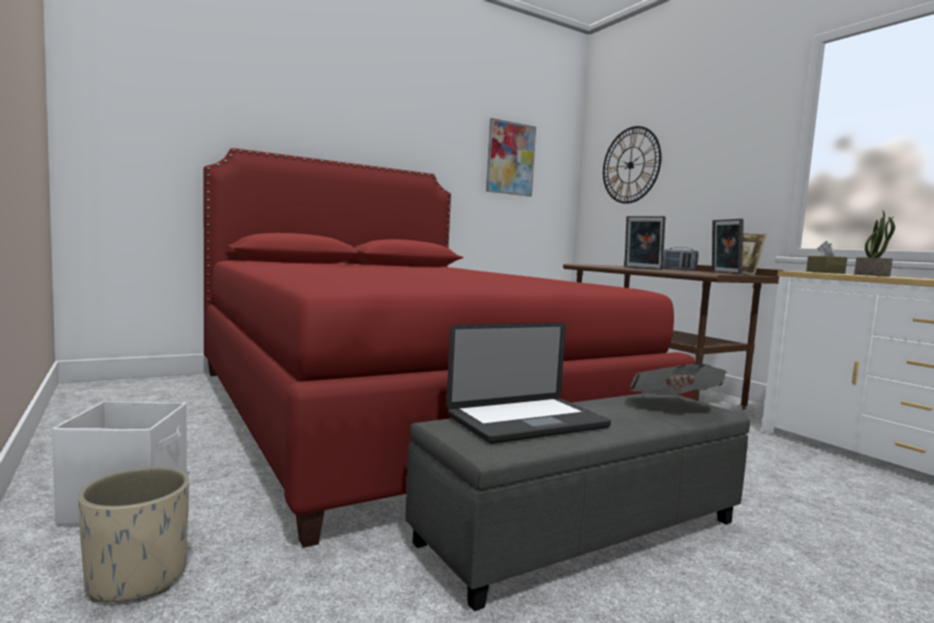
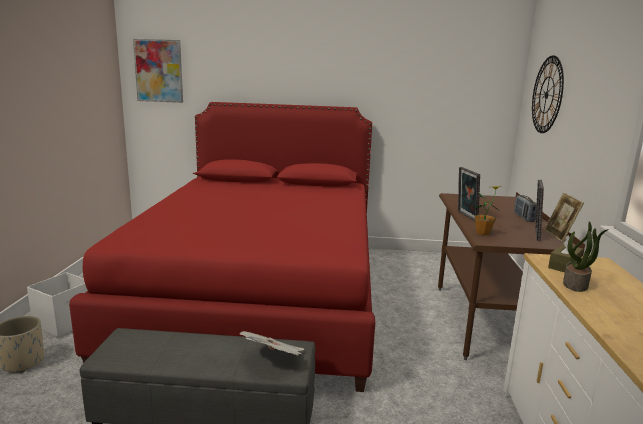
camera: 35 degrees right, 10 degrees up
laptop [446,322,611,444] -> none
picture [486,118,536,197] -> picture moved to [133,39,183,103]
none -> potted plant [474,186,502,235]

